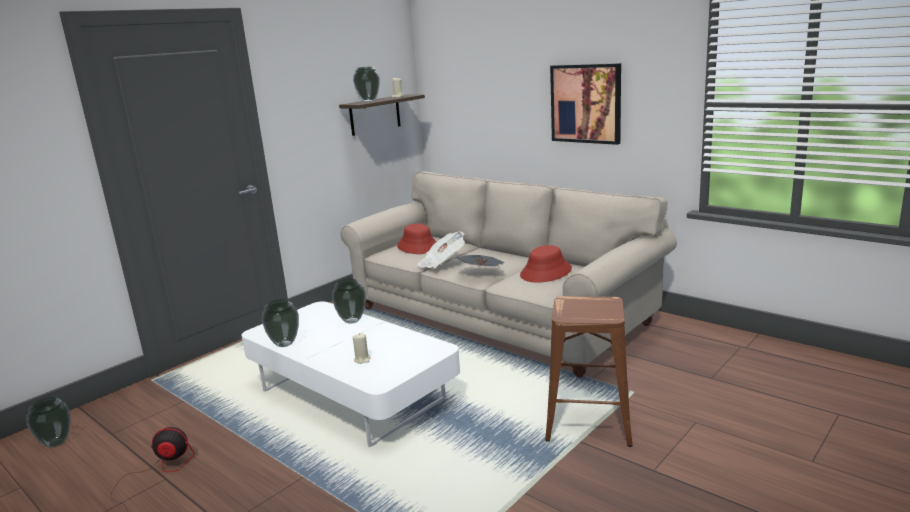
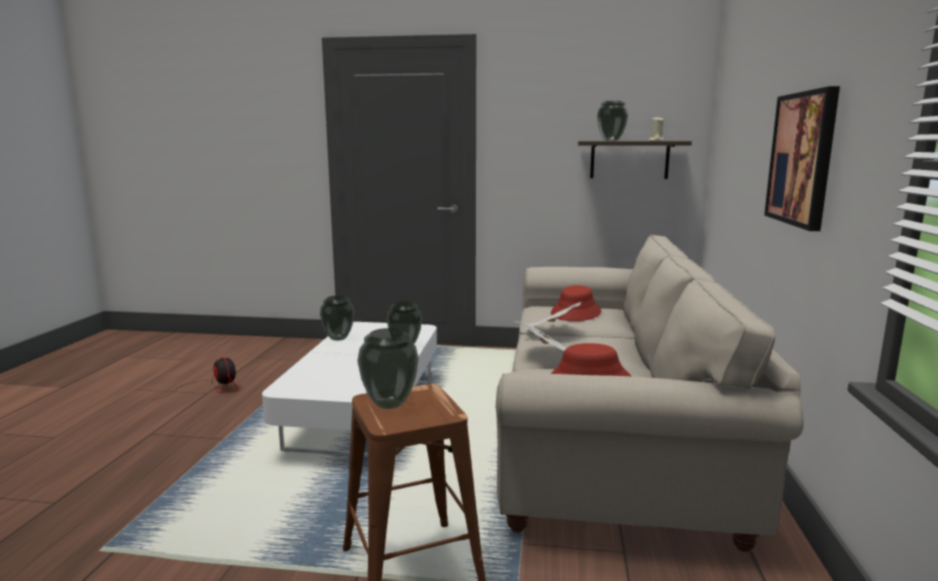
camera: 55 degrees right, 5 degrees down
vase [26,397,71,447] -> vase moved to [357,328,419,409]
beige candle [353,333,371,364] -> none

